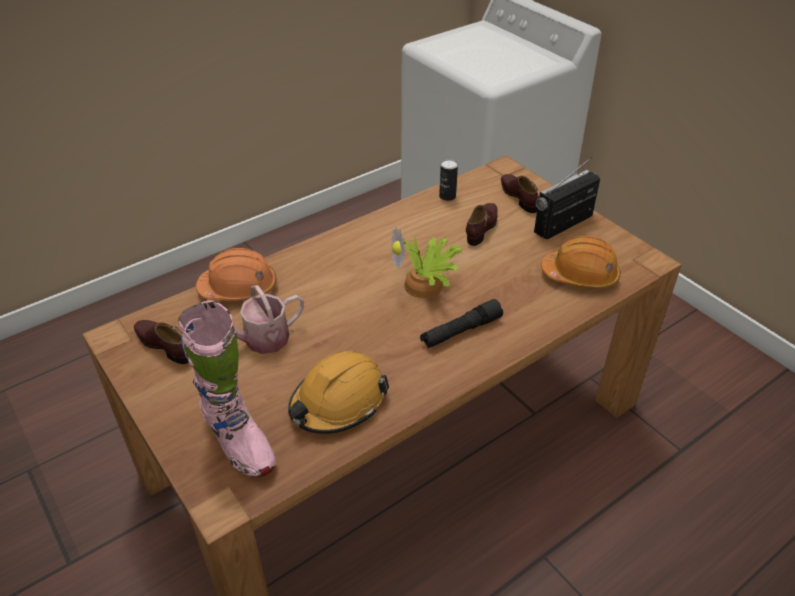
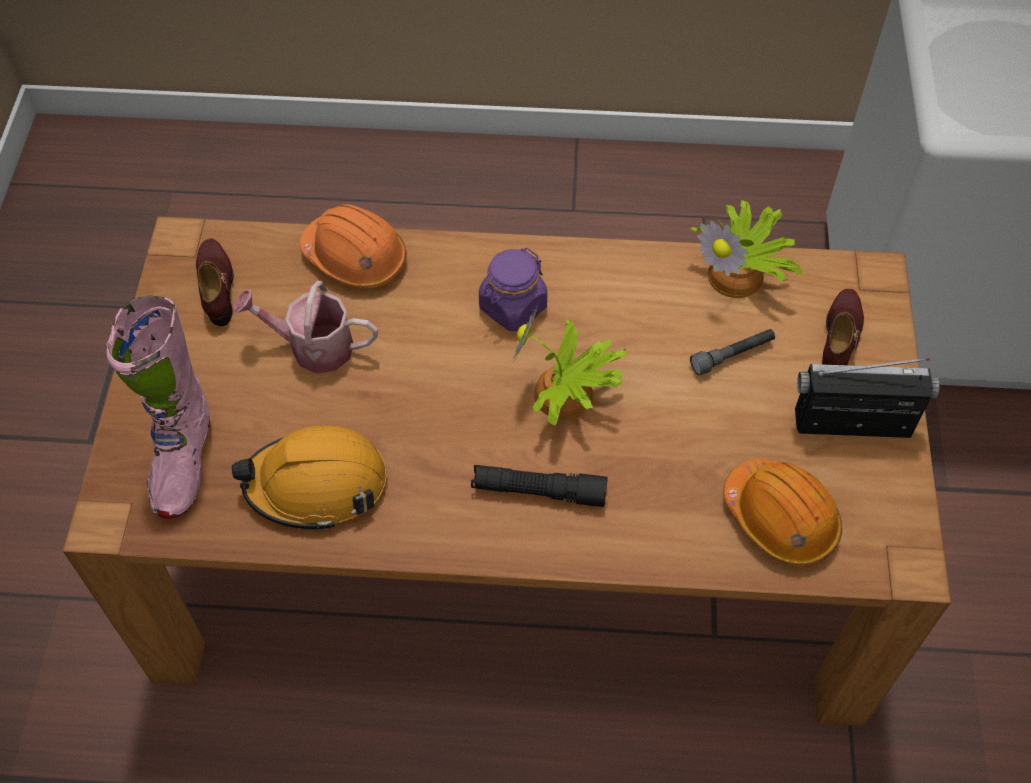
camera: 40 degrees right, 15 degrees up
can [439,159,458,201] -> potted plant [690,198,803,298]
brown shoe [466,203,498,246] -> grey flashlight [690,329,775,375]
none -> purple jar [479,248,547,331]

